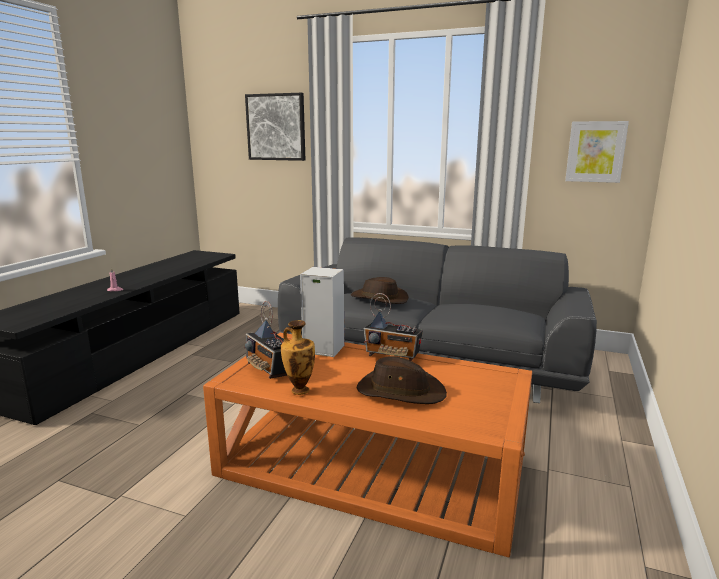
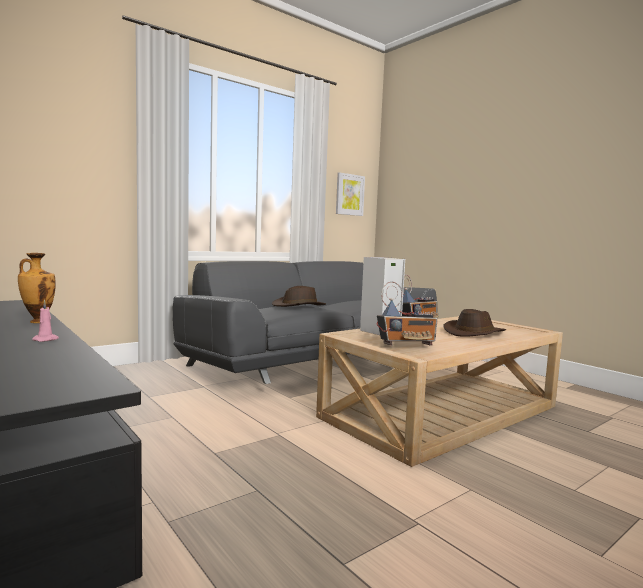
camera: 60 degrees left, 10 degrees down
orange coffee table [203,333,532,558] -> beige coffee table [316,316,563,467]
picture [245,93,305,161] -> none
vase [281,320,315,395] -> vase moved to [18,253,56,323]

